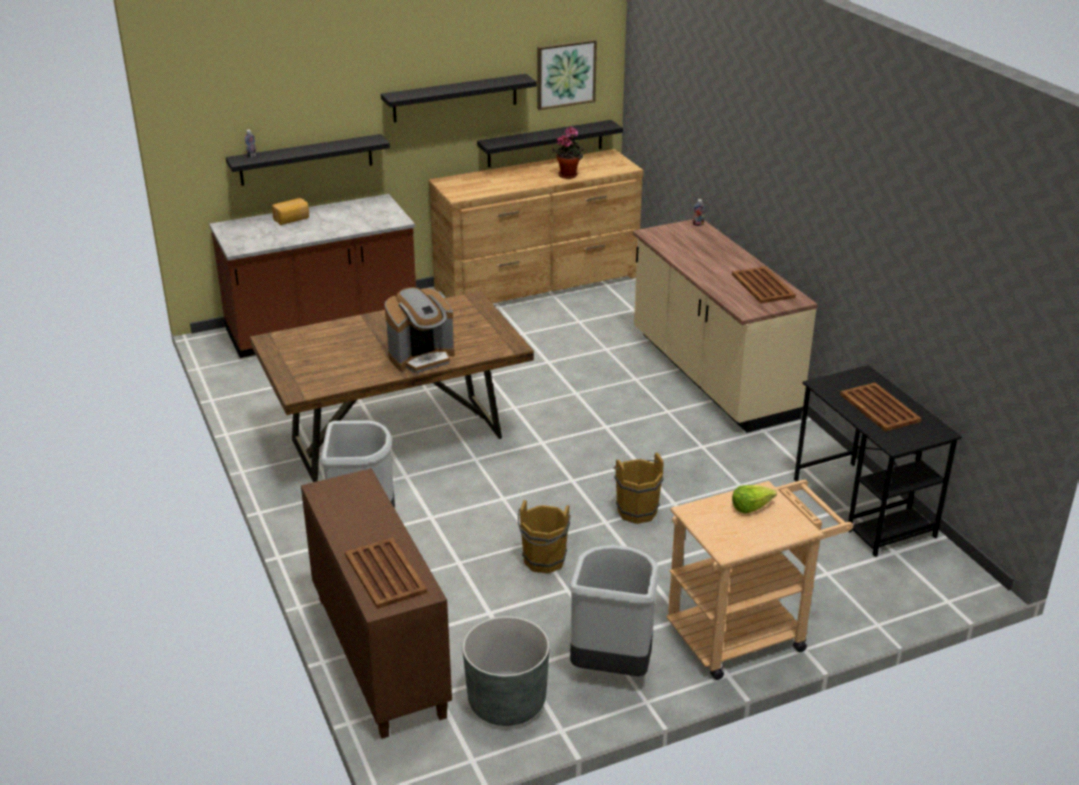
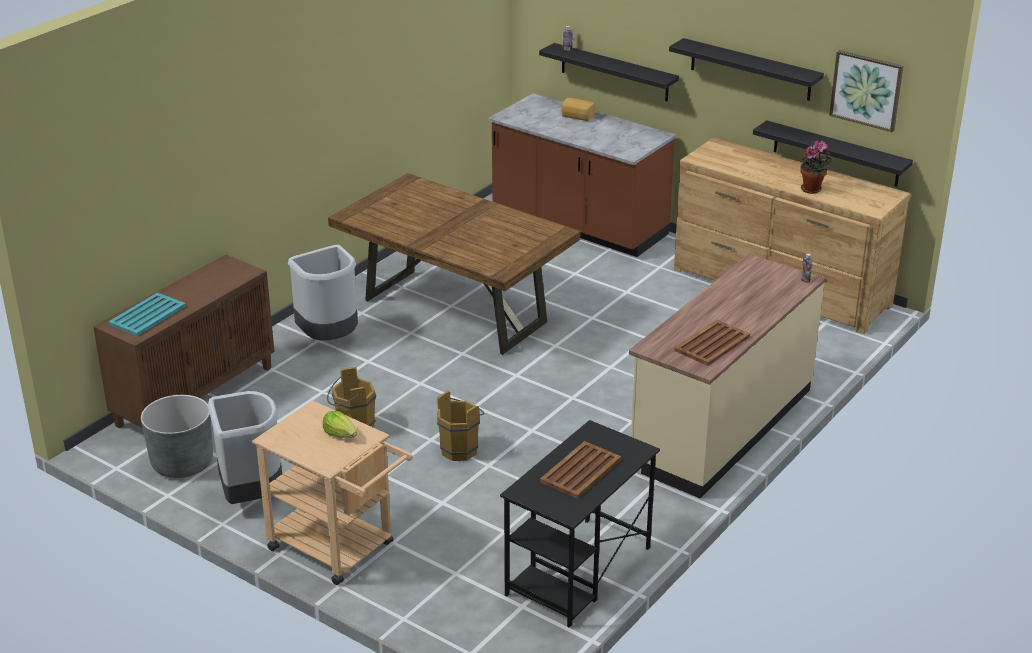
camera: 60 degrees right, 0 degrees up
brown tray [345,537,427,609] -> turquoise tray [108,293,186,336]
coffee machine [385,287,454,373] -> none

